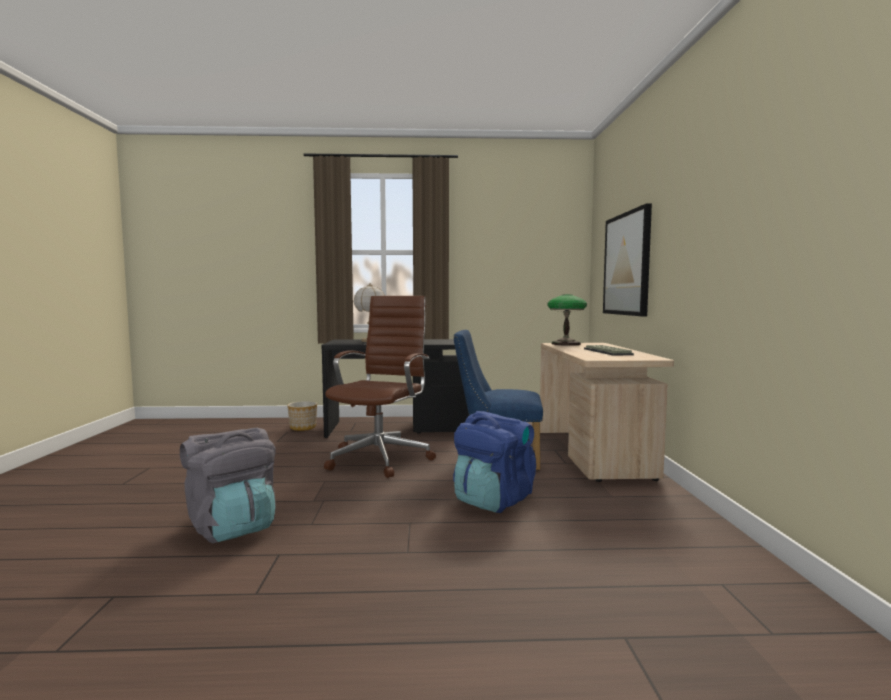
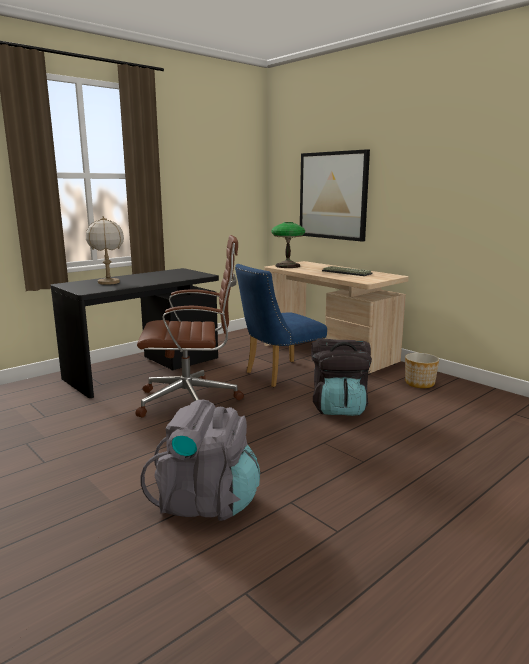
camera: 40 degrees left, 10 degrees up
planter [287,401,317,431] -> planter moved to [405,353,439,388]
brown office chair [324,296,436,478] -> brown office chair turned 105 degrees clockwise [136,235,244,417]
blue backpack [453,411,536,513] -> black backpack [311,338,372,416]

